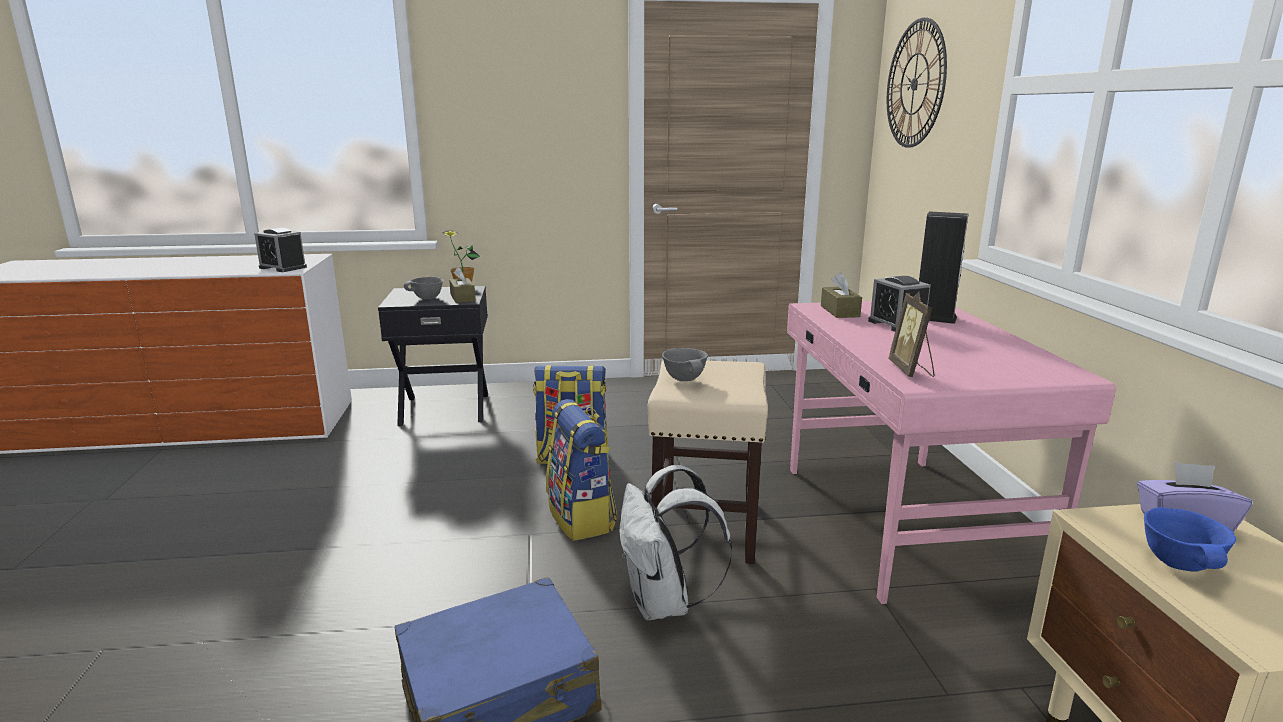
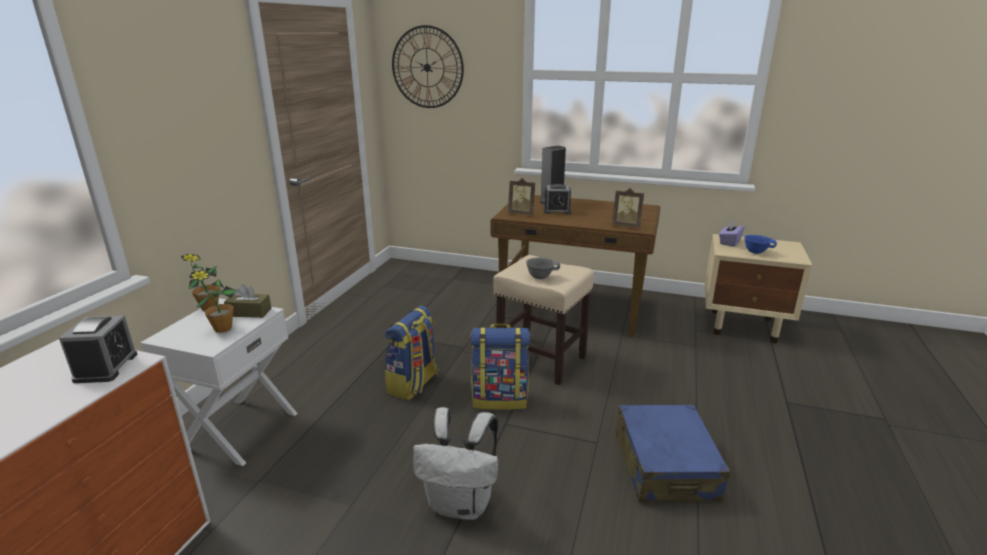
camera: 65 degrees left, 5 degrees up
alarm clock [254,228,307,272] -> alarm clock turned 60 degrees counterclockwise [59,315,138,383]
black nightstand [378,286,488,426] -> white nightstand [140,298,297,466]
grey bowl [404,277,444,299] -> potted plant [189,270,236,333]
white backpack [619,465,732,620] -> white backpack moved to [413,407,499,520]
pink desk [787,301,1116,604] -> brown desk [490,195,660,338]
brown tissue box [821,273,862,318] -> picture frame [508,178,535,215]

